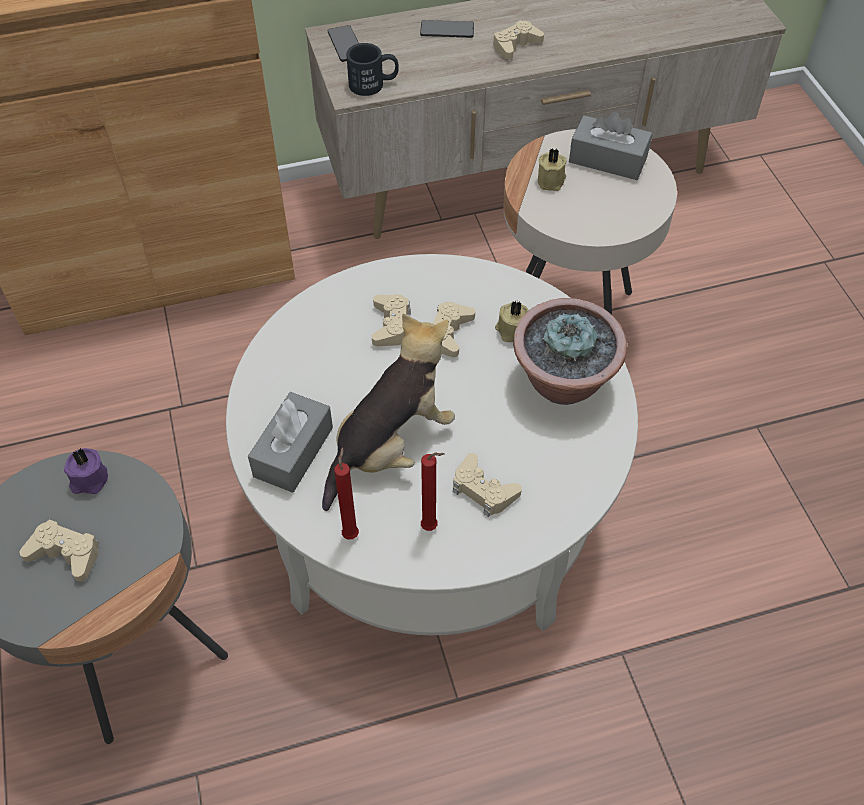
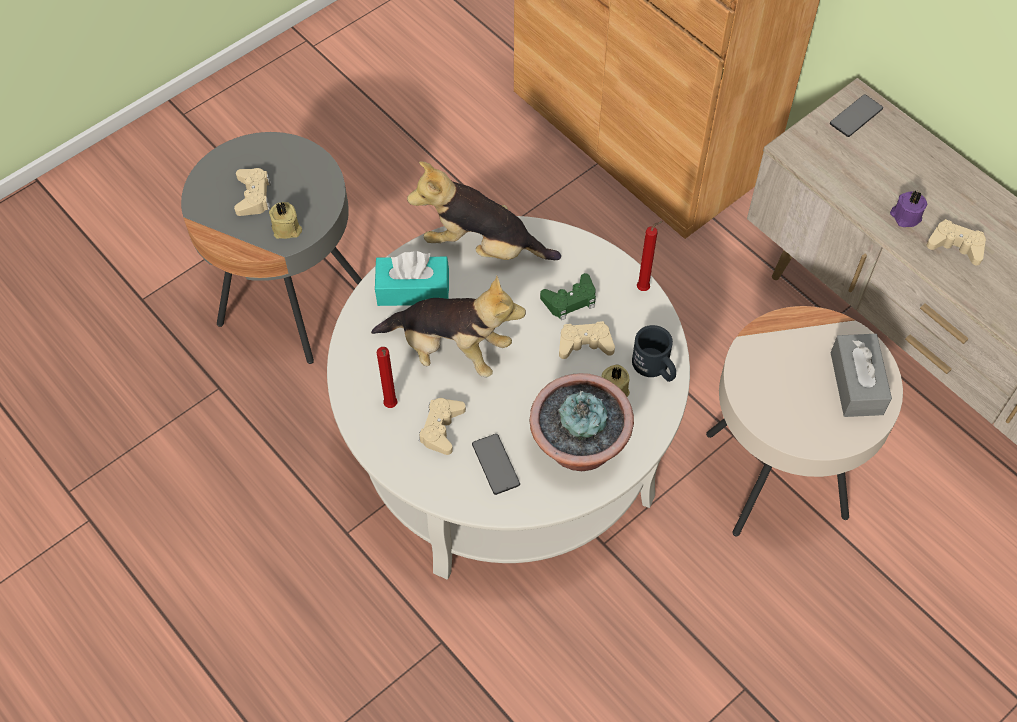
camera: 65 degrees right, 5 degrees up
purple candle [64,448,108,494] -> purple candle moved to [890,190,928,227]
grey tissue box [248,392,333,493] -> turquoise tissue box [375,251,449,306]
red candle [334,447,359,540] -> red candle moved to [637,220,664,291]
black mug [346,43,399,96] -> black mug moved to [632,325,676,382]
beige game controller [372,294,411,346] -> green game controller [540,273,596,320]
phone [420,20,474,38] -> phone moved to [472,434,520,495]
beige candle [538,148,567,191] -> beige candle moved to [269,202,302,239]
none -> plush toy [407,161,561,260]

